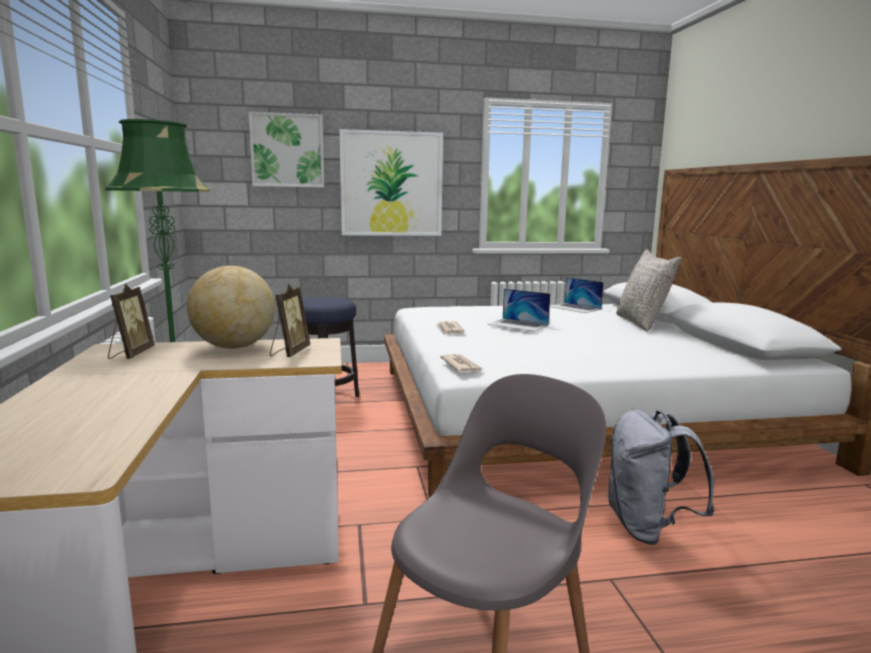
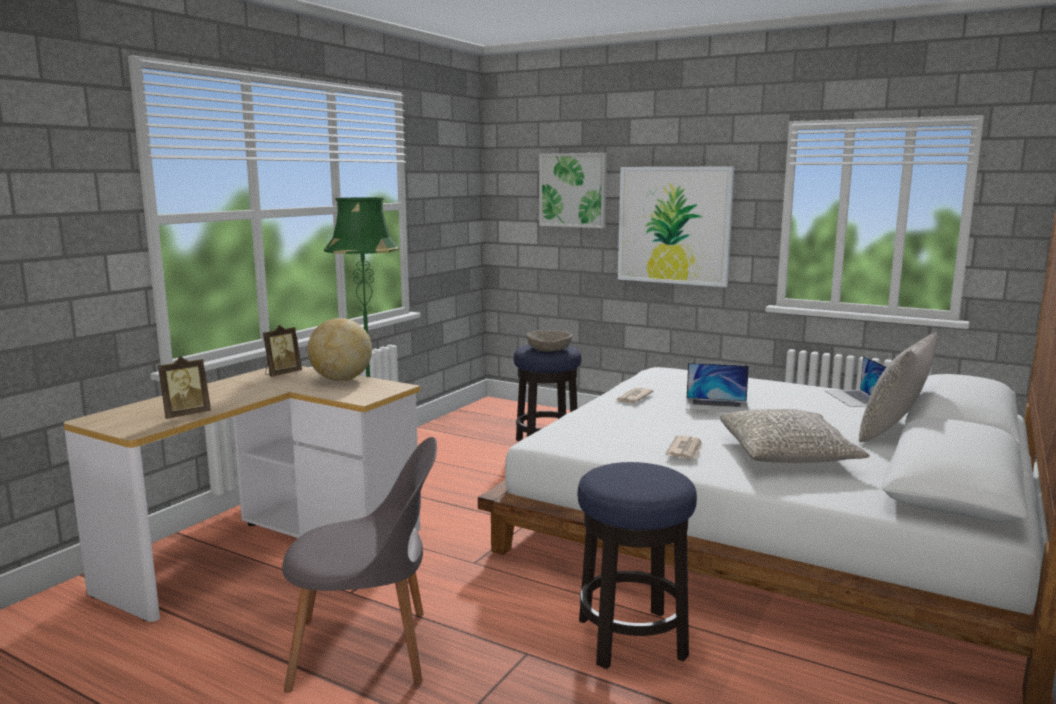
camera: 40 degrees right, 0 degrees up
picture frame [270,284,310,357] -> picture frame moved to [158,356,211,419]
newspaper [440,354,483,372] -> newspaper moved to [665,435,702,459]
laptop [488,289,550,332] -> laptop turned 60 degrees counterclockwise [686,363,749,412]
grey backpack [607,409,715,545] -> stool [578,462,697,669]
none -> beige bowl [526,330,572,352]
none -> grey pillow [720,409,870,463]

